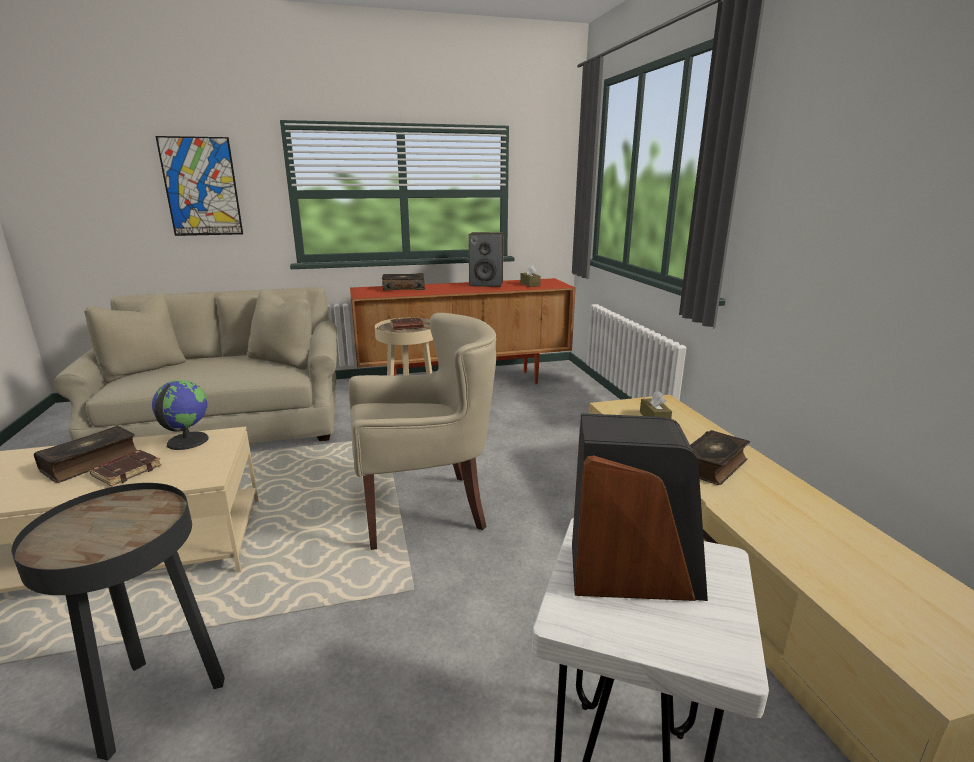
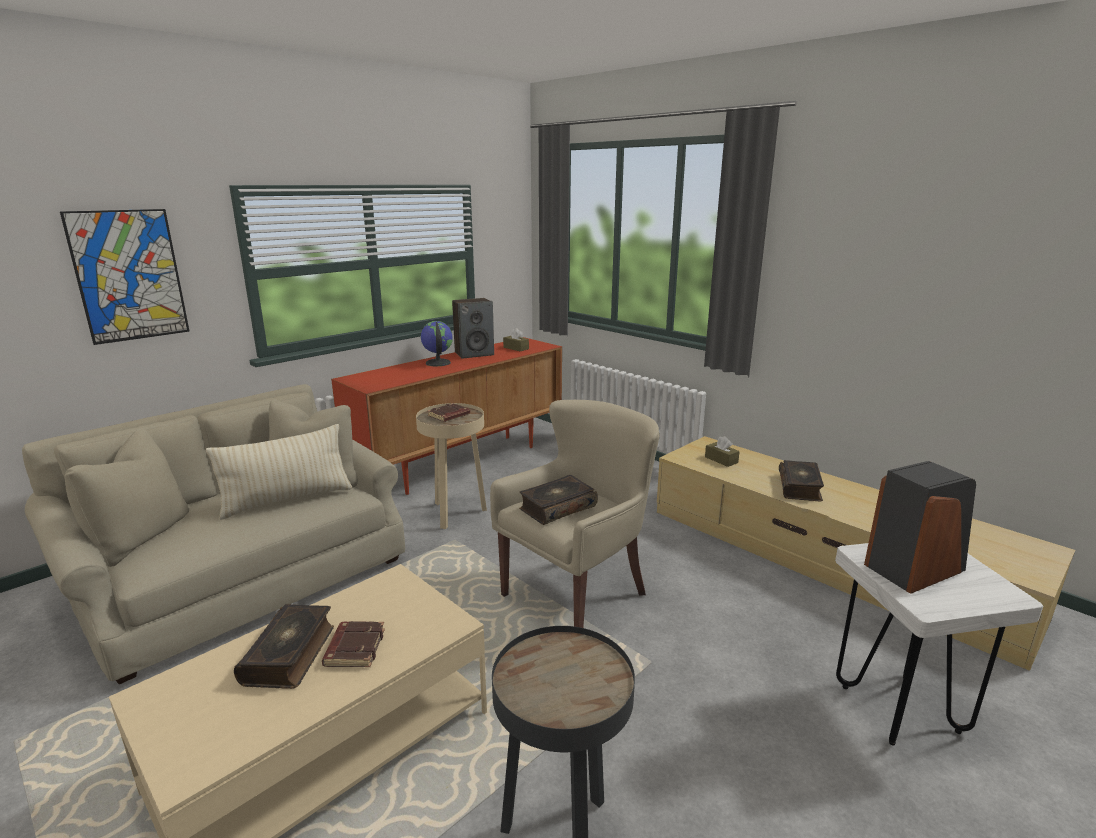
camera: 30 degrees left, 0 degrees up
globe [152,380,209,450] -> globe moved to [421,321,453,366]
book [382,273,425,290] -> book moved to [519,475,598,525]
none -> beige pillow [206,424,352,520]

